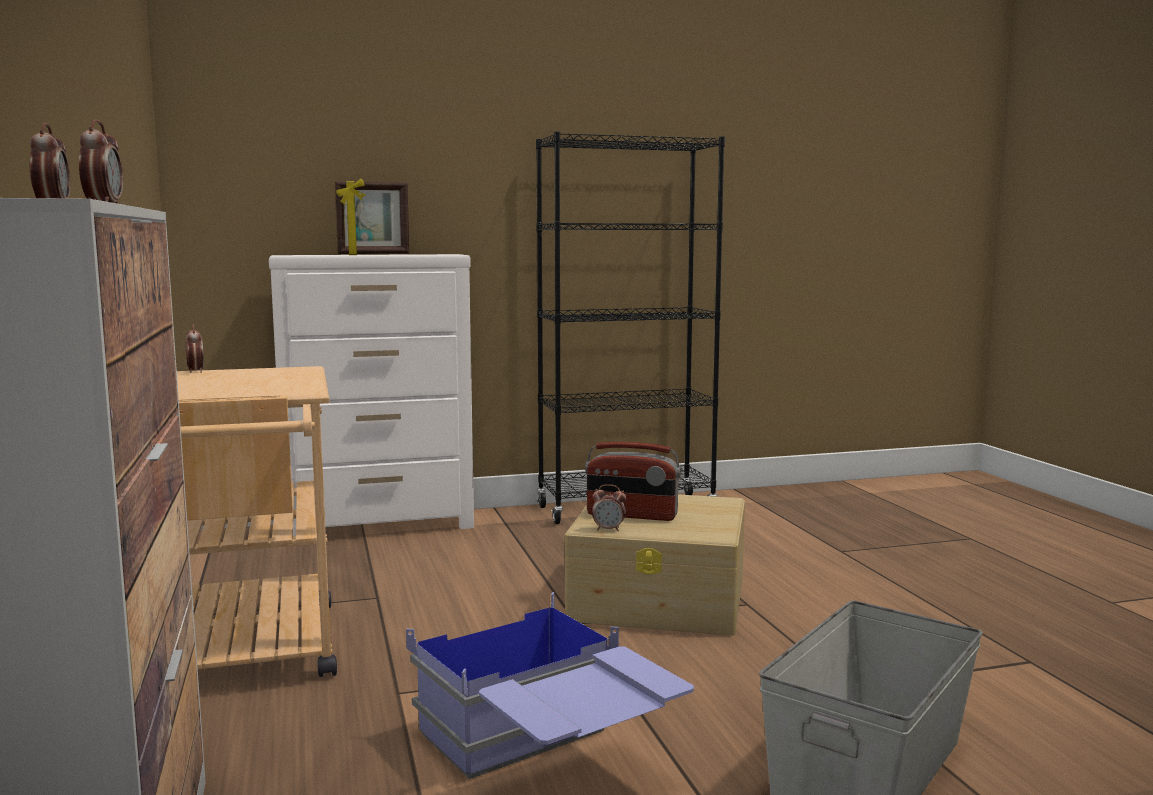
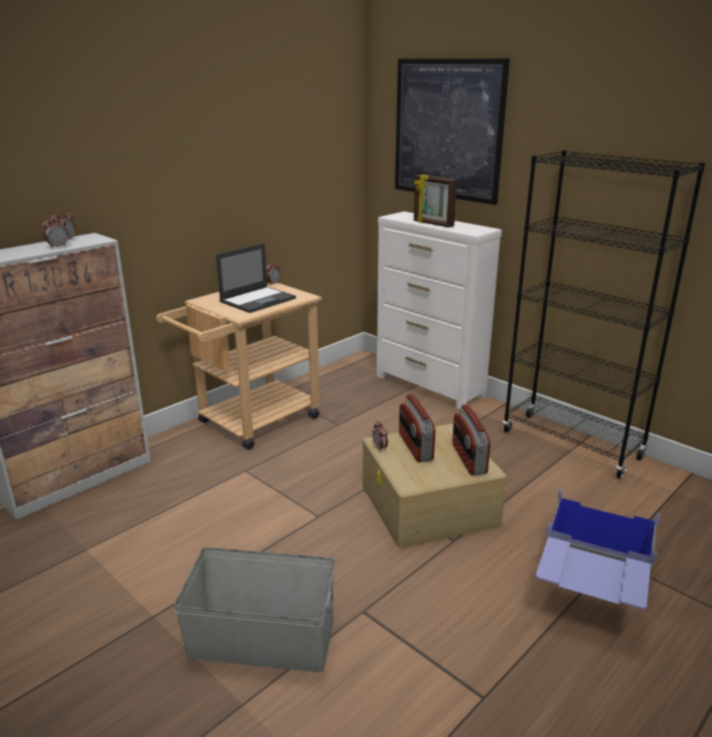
camera: 60 degrees right, 15 degrees up
blue storage box [406,592,694,779] -> blue storage box moved to [536,489,661,609]
none -> laptop [216,244,296,313]
none -> picture [395,58,510,205]
none -> radio [452,404,491,475]

